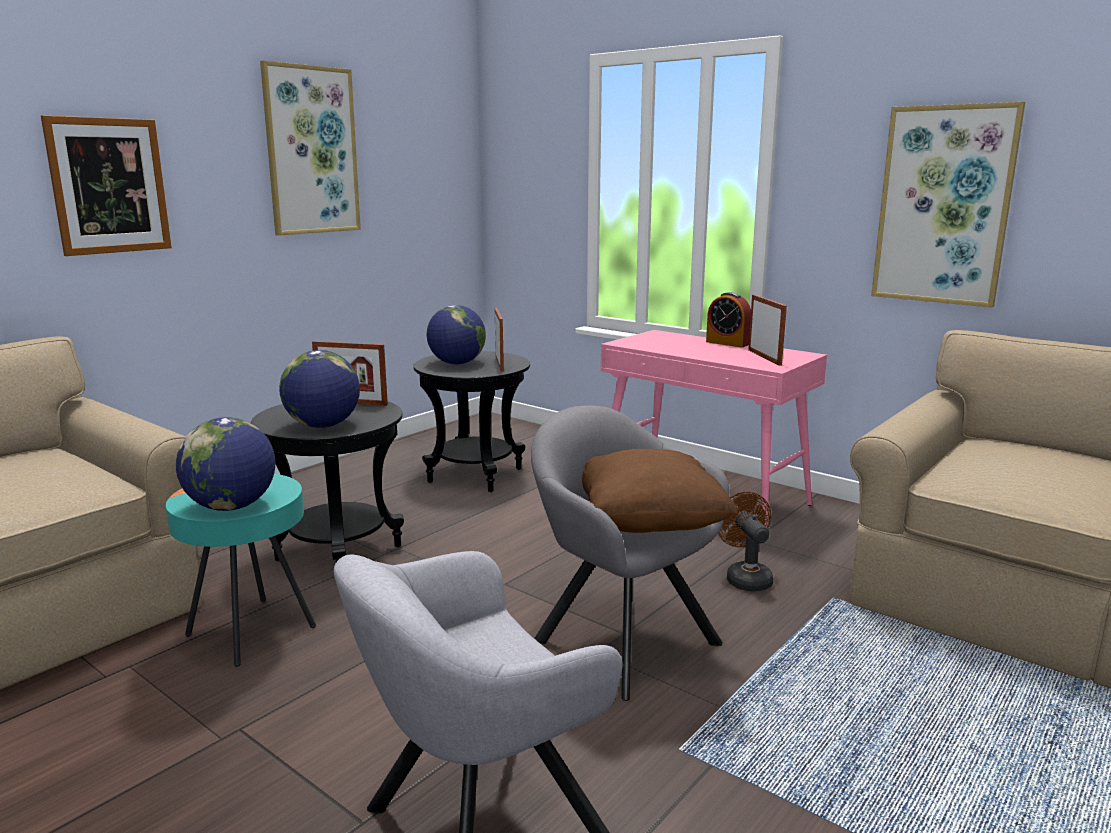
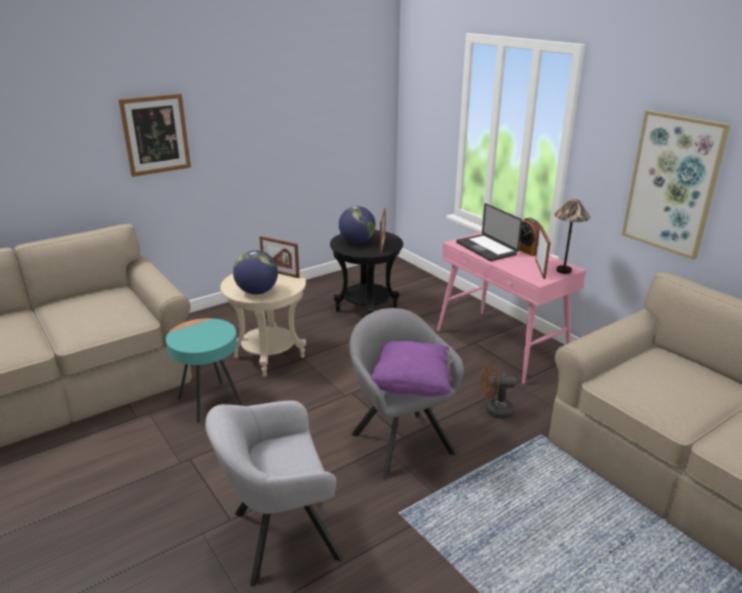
camera: 15 degrees right, 10 degrees up
globe [176,417,276,511] -> none
black side table [251,401,404,566] -> beige side table [220,273,306,377]
picture [260,61,361,236] -> none
brown pillow [582,449,738,533] -> purple pillow [370,341,455,397]
brown fan [718,492,773,591] -> brown fan turned 90 degrees counterclockwise [480,363,516,419]
none -> laptop [456,203,522,261]
none -> table lamp [554,199,590,274]

